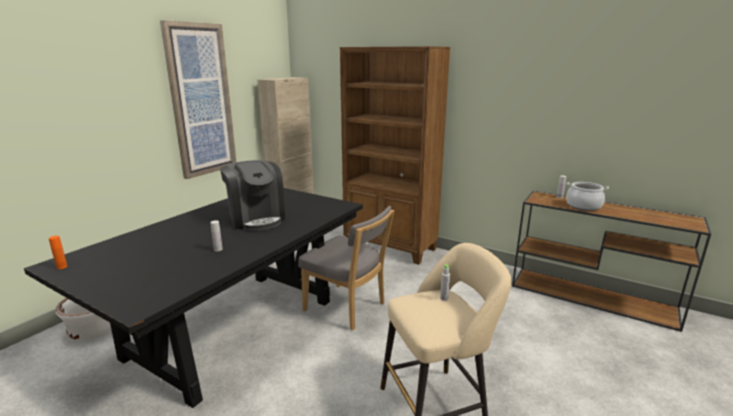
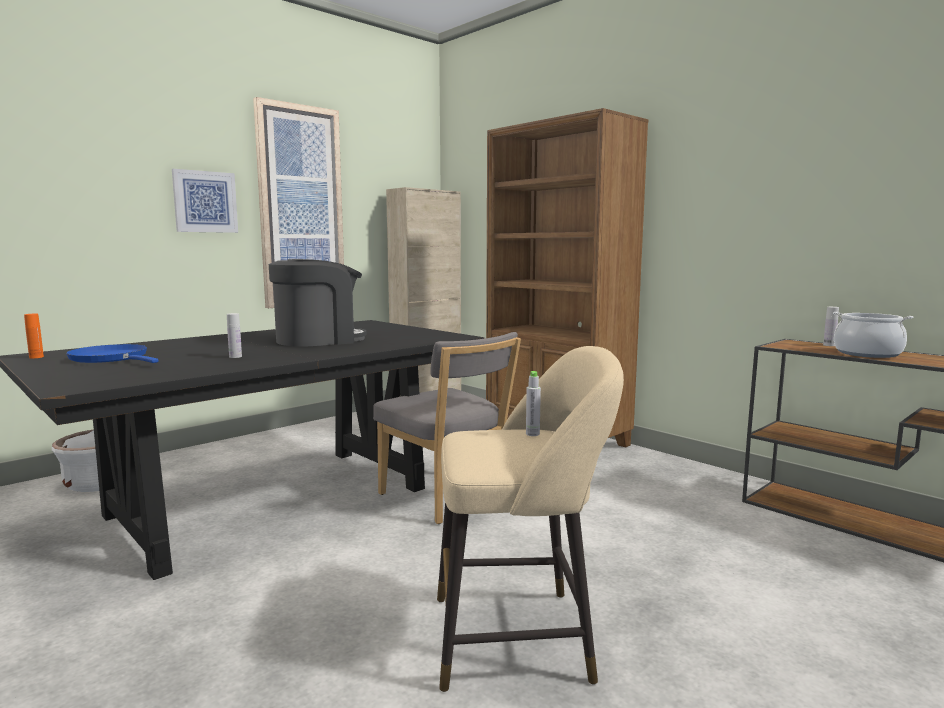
camera: 15 degrees right, 10 degrees down
coffee machine [220,160,285,231] -> coffee machine turned 105 degrees counterclockwise [269,259,367,347]
none -> blue frying pan [66,344,159,363]
none -> picture [172,169,238,233]

